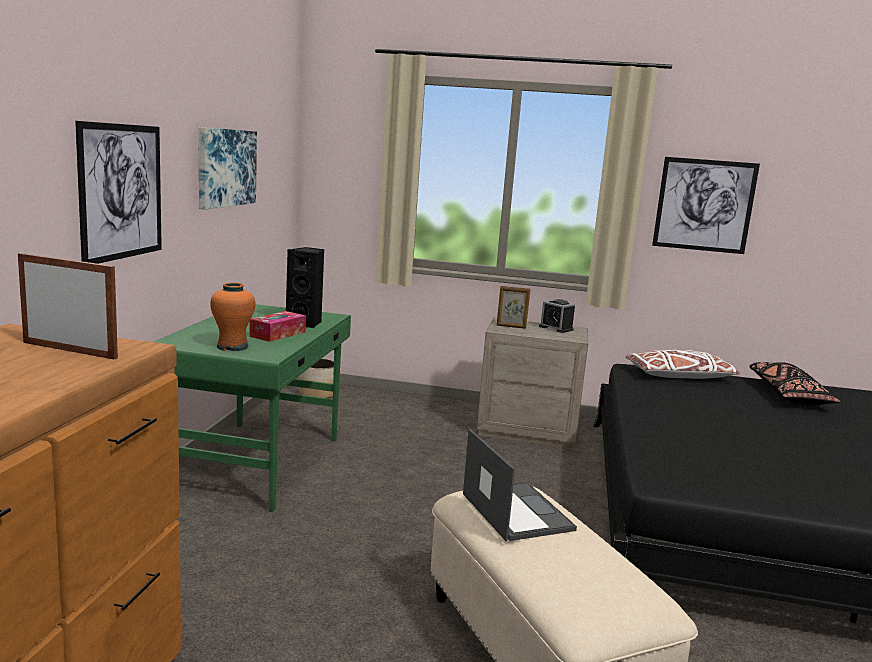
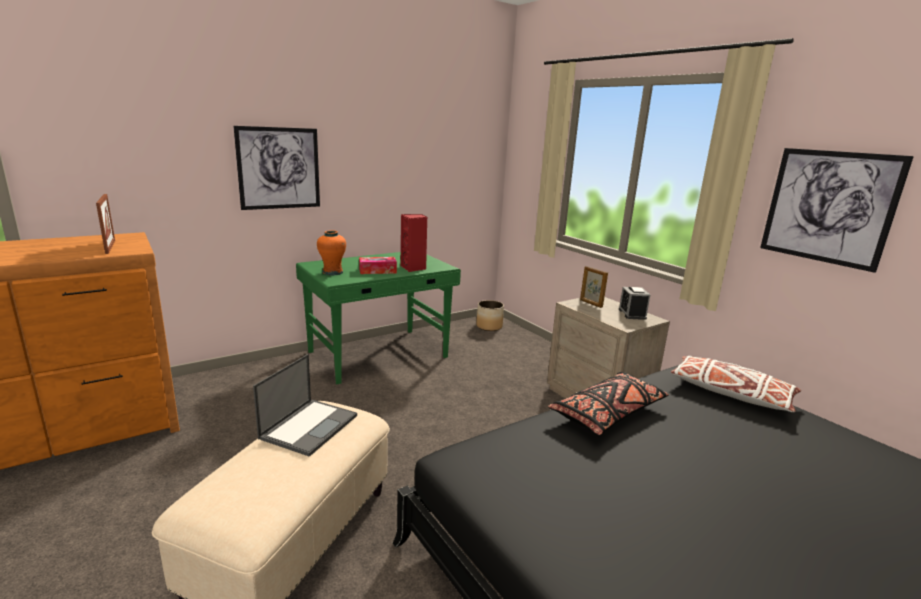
camera: 45 degrees right, 5 degrees up
picture [198,127,257,210] -> none
black speaker [286,247,324,328] -> red speaker [401,214,428,272]
black pillow [749,362,840,405] -> black pillow moved to [548,372,669,435]

